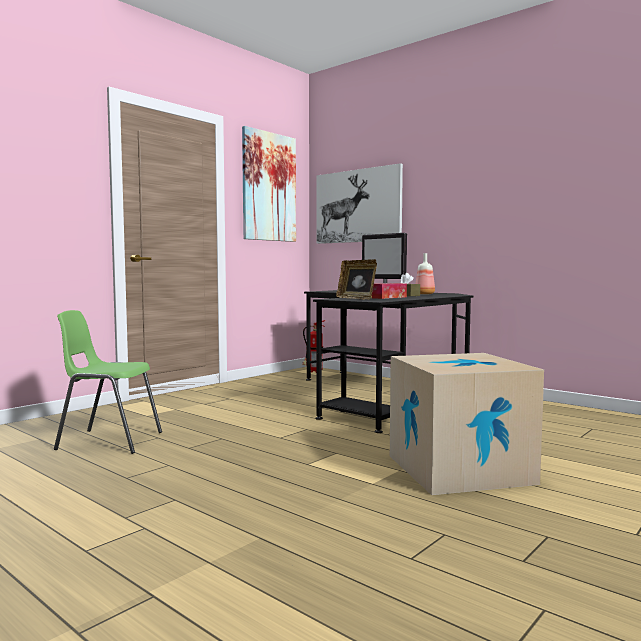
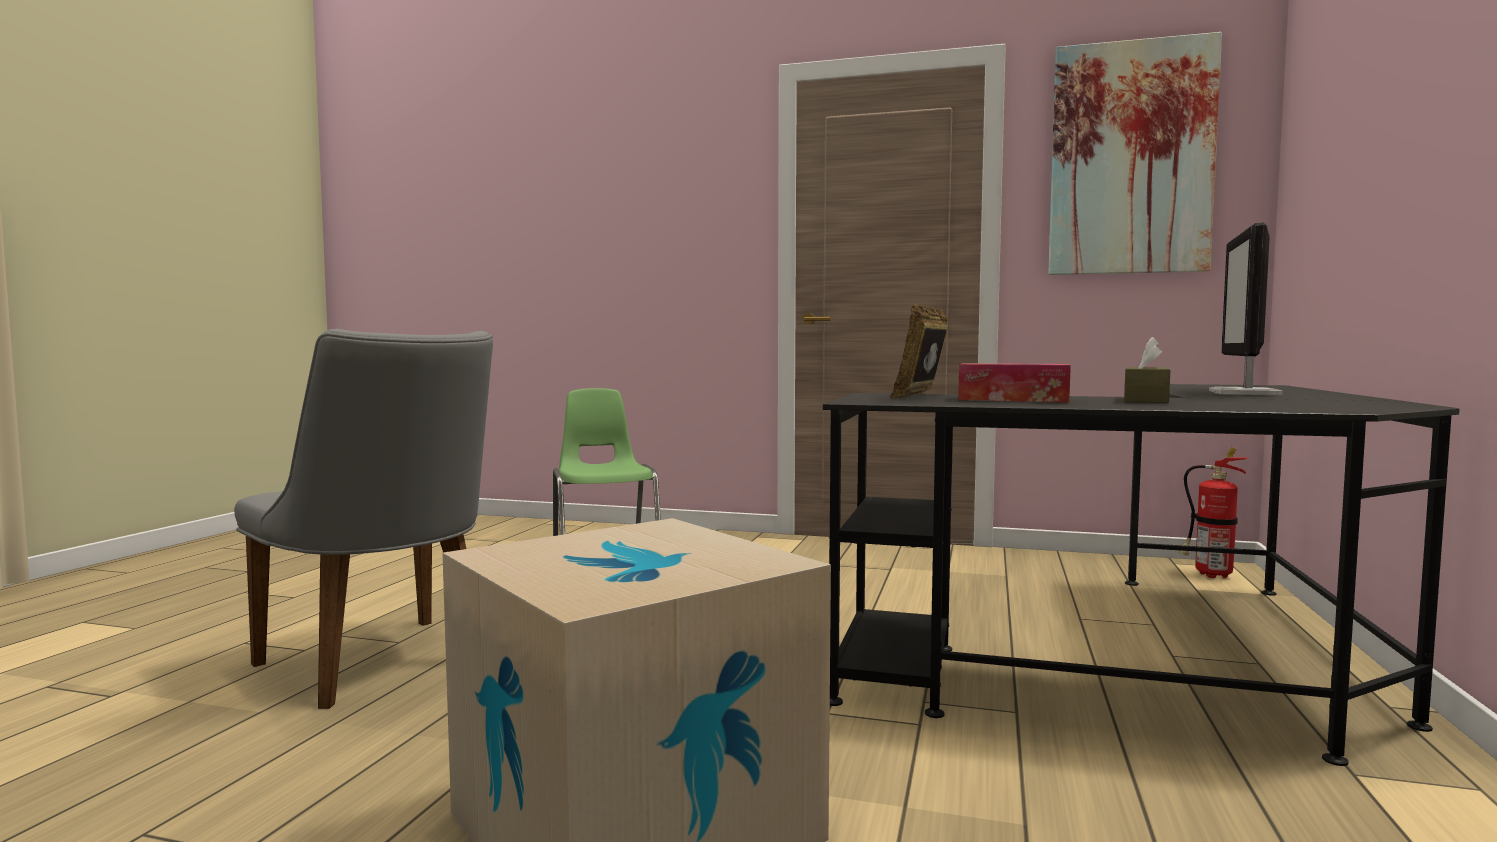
camera: 65 degrees right, 0 degrees up
picture [316,163,403,244] -> none
bottle [416,253,435,294] -> none
none -> grey chair [234,329,493,709]

